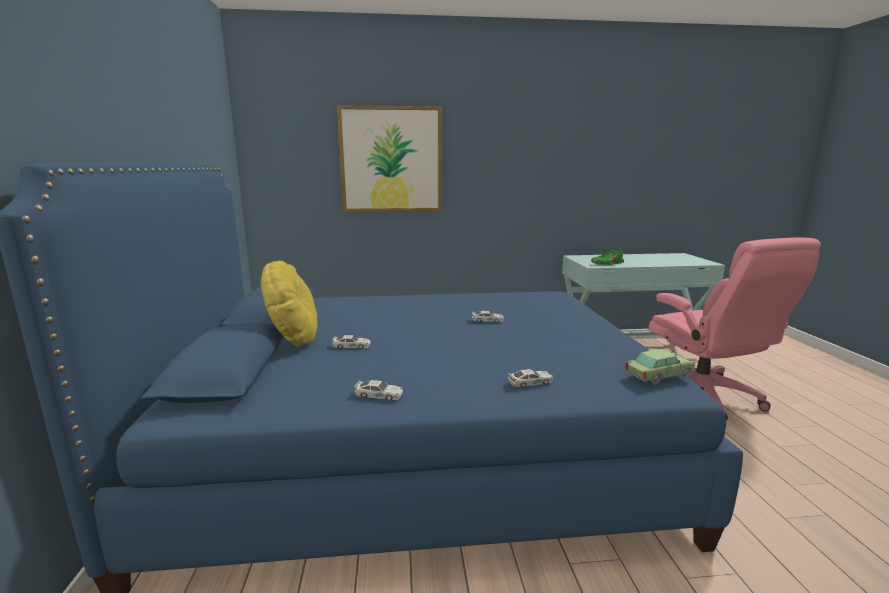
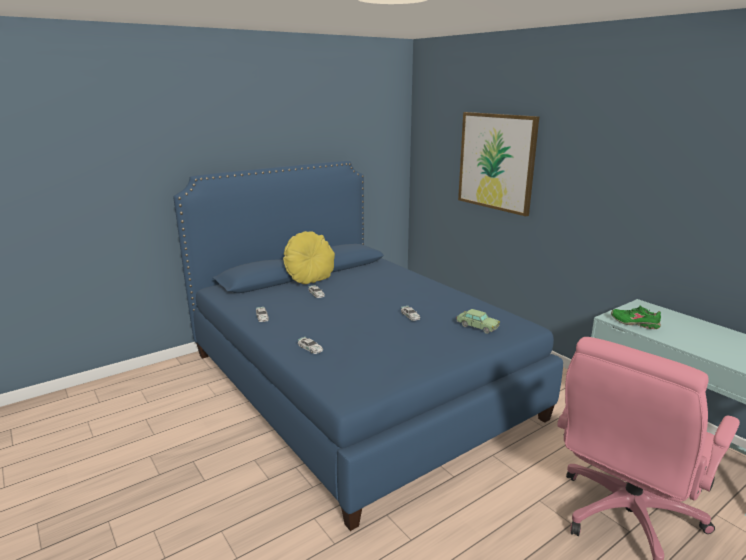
camera: 60 degrees right, 5 degrees up
toy car [625,349,695,384] -> toy car moved to [457,309,500,334]

